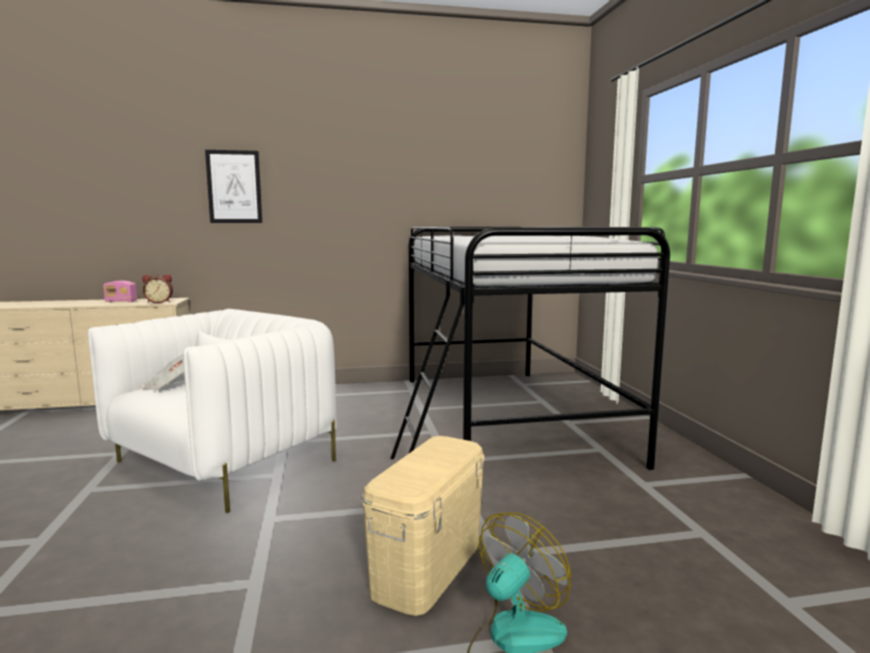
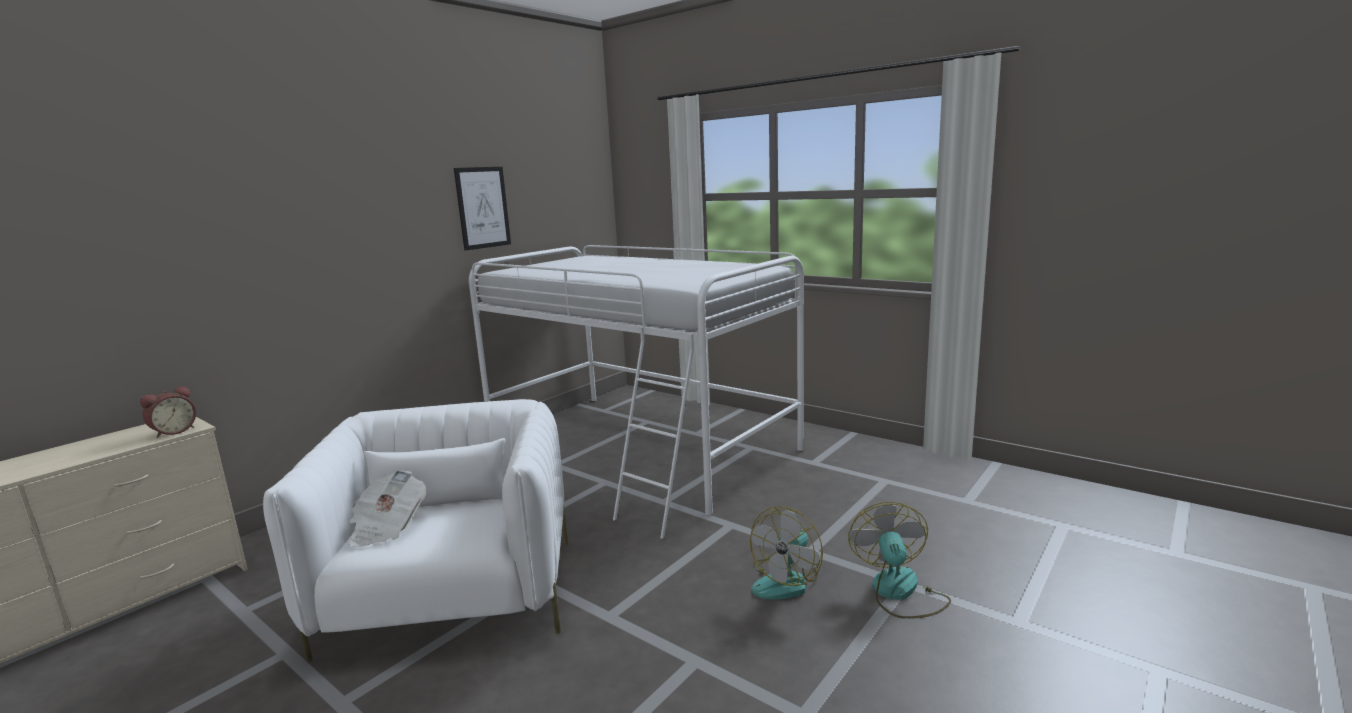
camera: 40 degrees left, 5 degrees up
radio [103,281,137,302] -> none
picture [205,150,262,223] -> picture moved to [454,167,511,251]
beige storage box [361,436,485,616] -> fan [750,506,823,599]
black bed [390,227,670,470] -> white bed [469,245,804,539]

